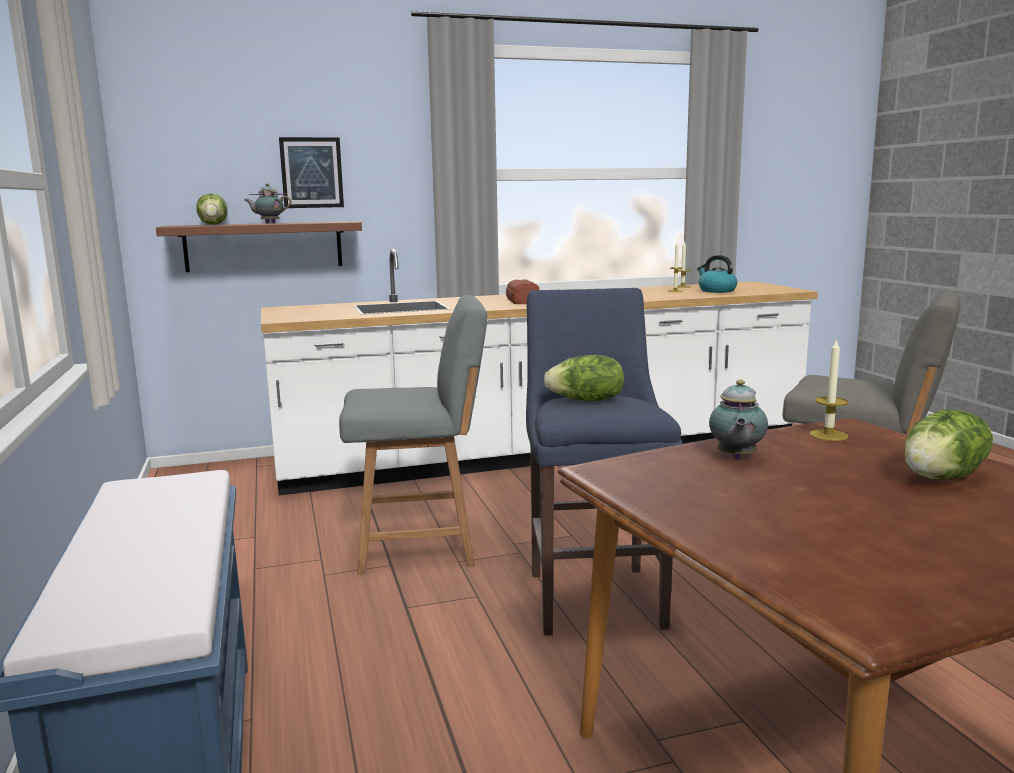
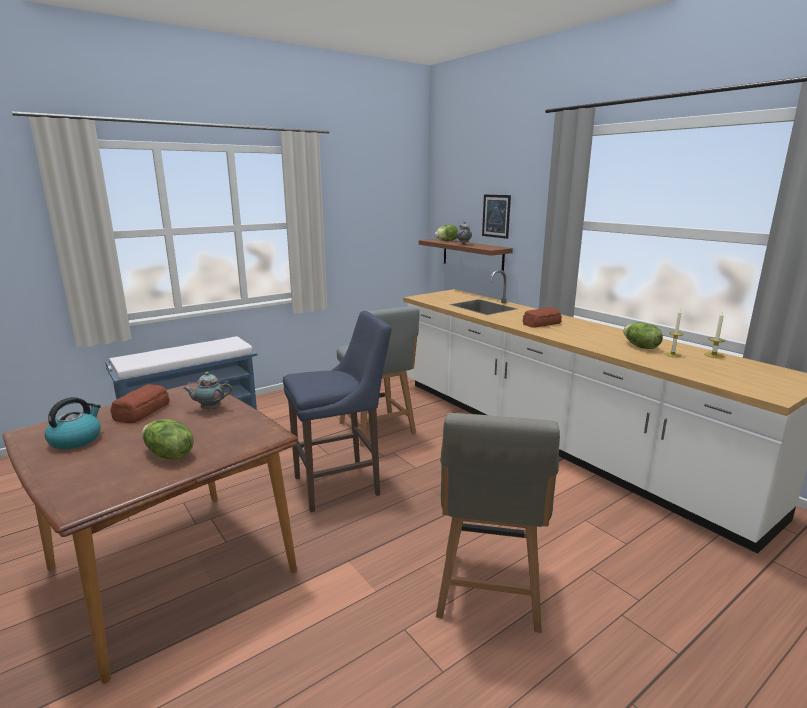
camera: 70 degrees right, 5 degrees up
lettuce [544,355,624,401] -> lettuce moved to [623,322,663,349]
kettle [697,255,737,293] -> kettle moved to [45,397,101,450]
candle [809,338,848,441] -> none
none -> bread [110,384,170,423]

